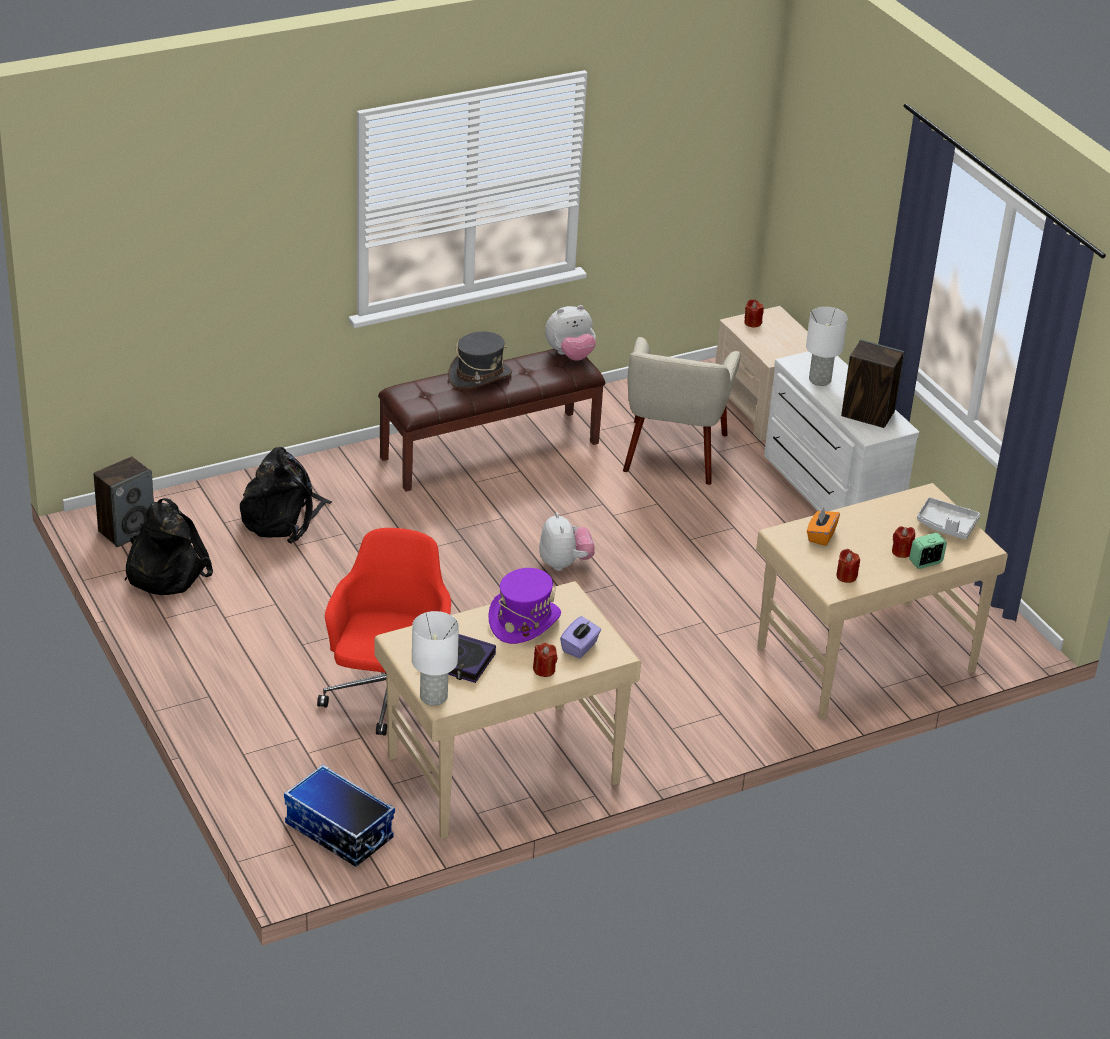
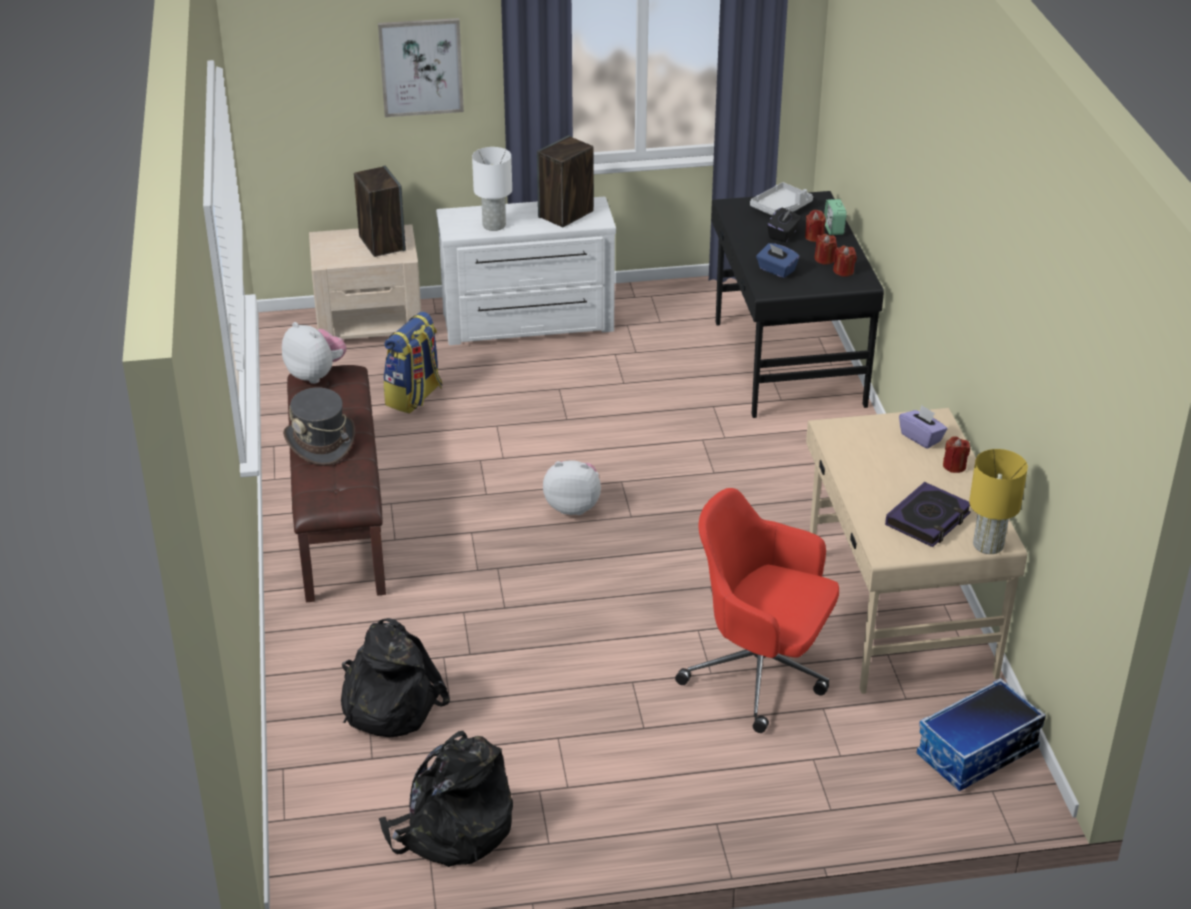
camera: 70 degrees left, 0 degrees up
speaker [94,456,154,547] -> speaker moved to [354,166,406,257]
white table lamp [412,611,459,706] -> yellow table lamp [969,449,1028,554]
purple hat [488,568,561,644] -> none
plush toy [545,305,596,361] -> plush toy turned 45 degrees counterclockwise [282,322,347,384]
beige armchair [623,337,741,485] -> backpack [384,311,442,414]
red candle [744,299,764,328] -> red candle moved to [814,234,837,265]
beige desk [756,483,1008,720] -> black desk [711,191,884,418]
orange tissue box [807,507,840,546] -> blue tissue box [756,243,799,278]
none -> picture [378,18,464,117]
none -> black tissue box [767,207,801,242]

